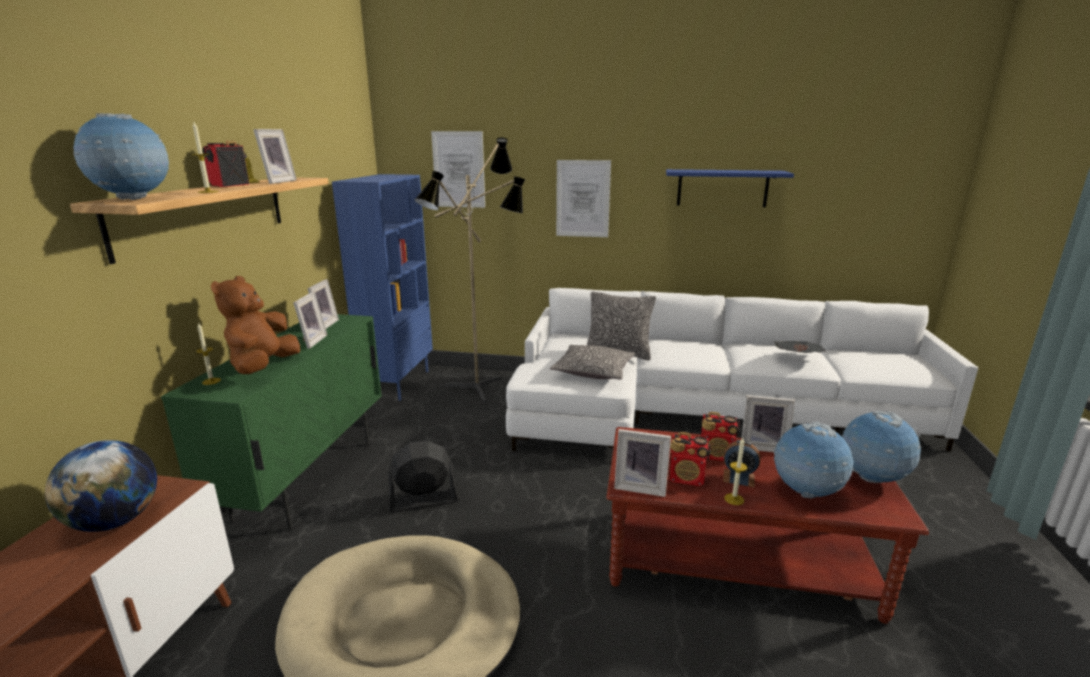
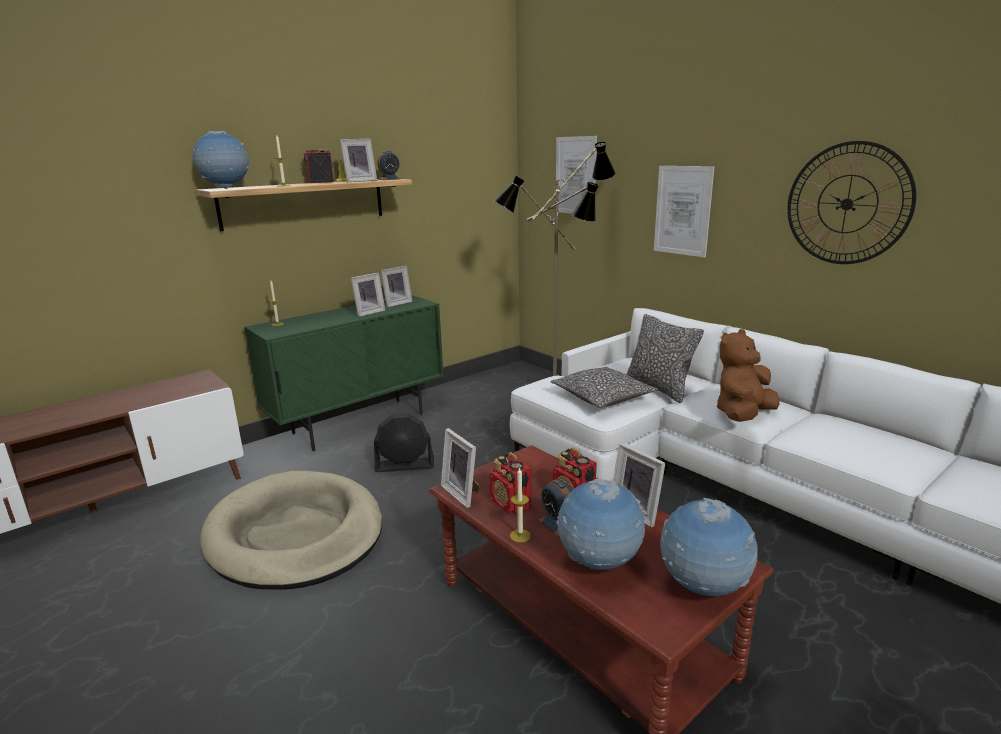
camera: 40 degrees right, 0 degrees up
globe [45,440,157,532] -> none
brown plush toy [211,276,300,374] -> brown plush toy moved to [717,329,779,422]
blue bookcase [332,174,433,401] -> none
black fan [388,440,458,513] -> black fan turned 150 degrees clockwise [374,413,434,472]
blue shelf [666,169,794,207] -> wall clock [787,141,916,264]
newspaper [774,341,826,353] -> none
none -> alarm clock [377,151,401,180]

